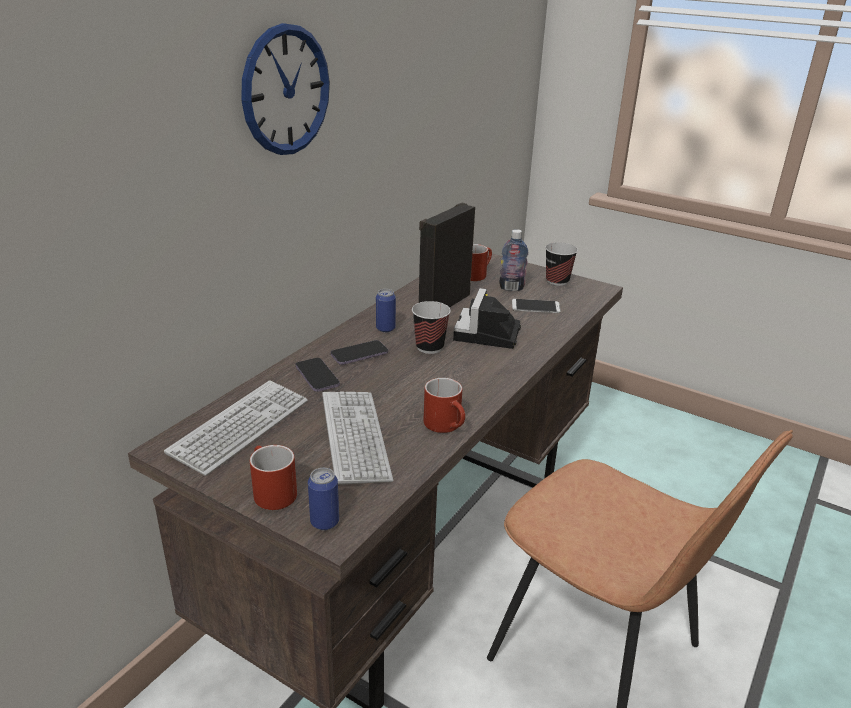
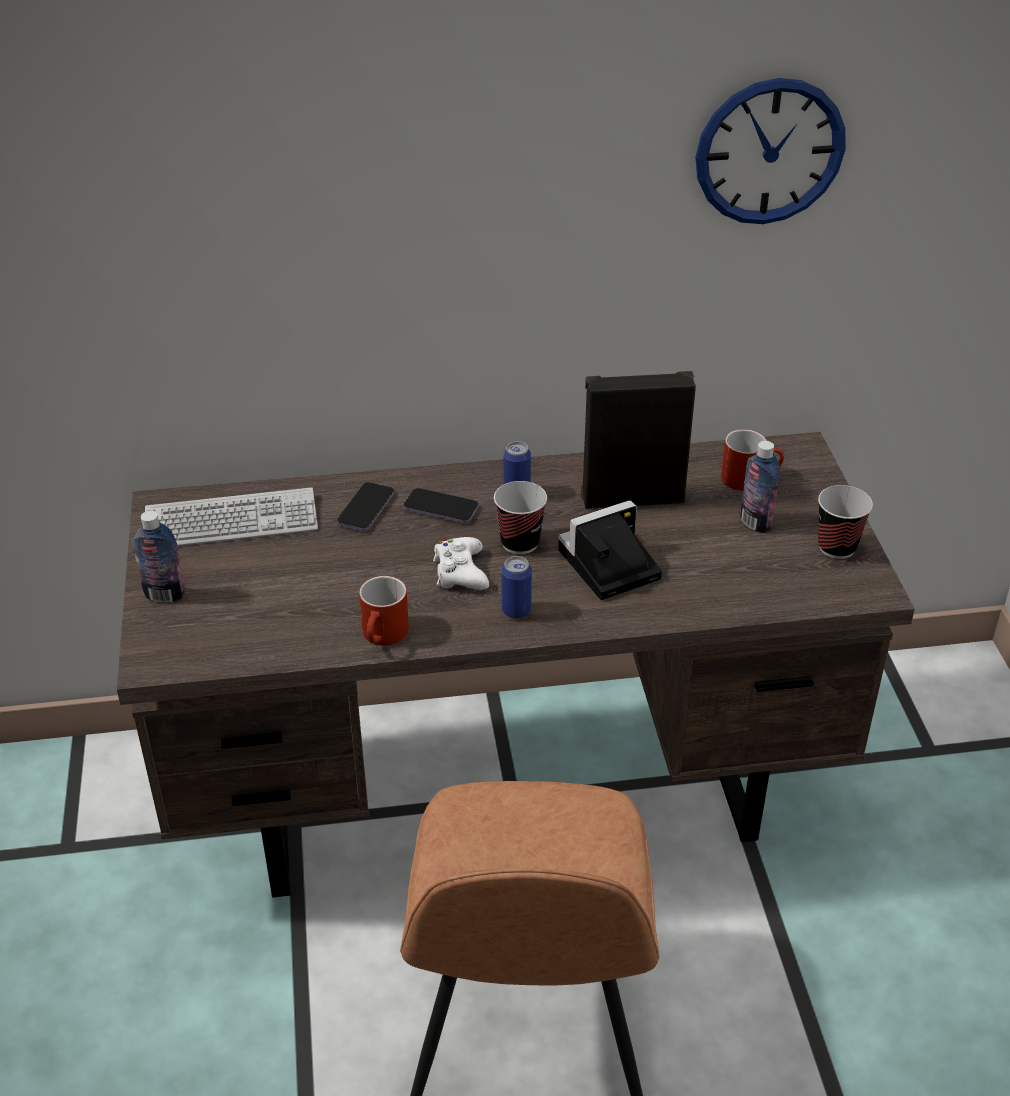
camera: 50 degrees right, 10 degrees up
wall clock [241,23,330,155] -> wall clock moved to [696,78,845,224]
red mug [250,445,297,510] -> bottle [133,511,186,603]
can [308,468,339,530] -> can moved to [502,556,532,619]
keyboard [322,392,393,485] -> none
phone [512,299,561,313] -> none
none -> white game controller [433,537,489,590]

